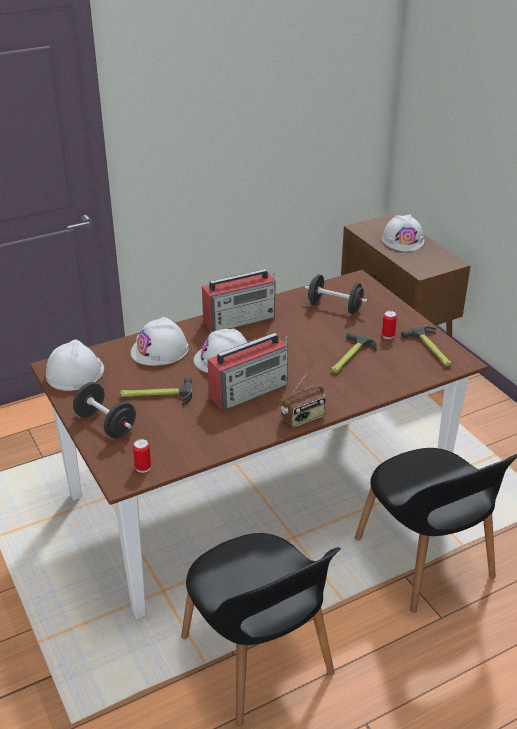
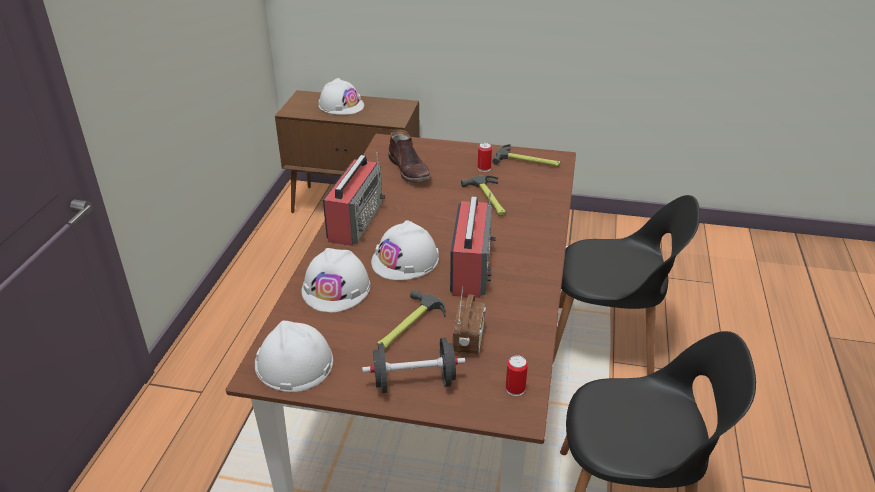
camera: 50 degrees left, 0 degrees up
radio [281,373,326,427] -> radio moved to [453,287,486,354]
black dumbbell [305,274,368,314] -> brown boot [388,129,431,182]

